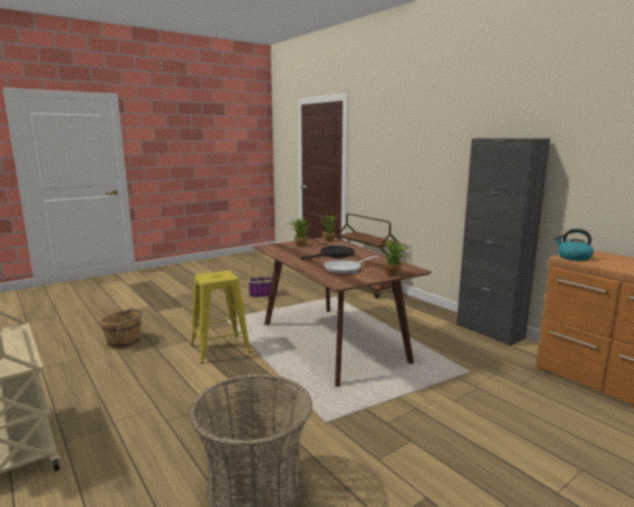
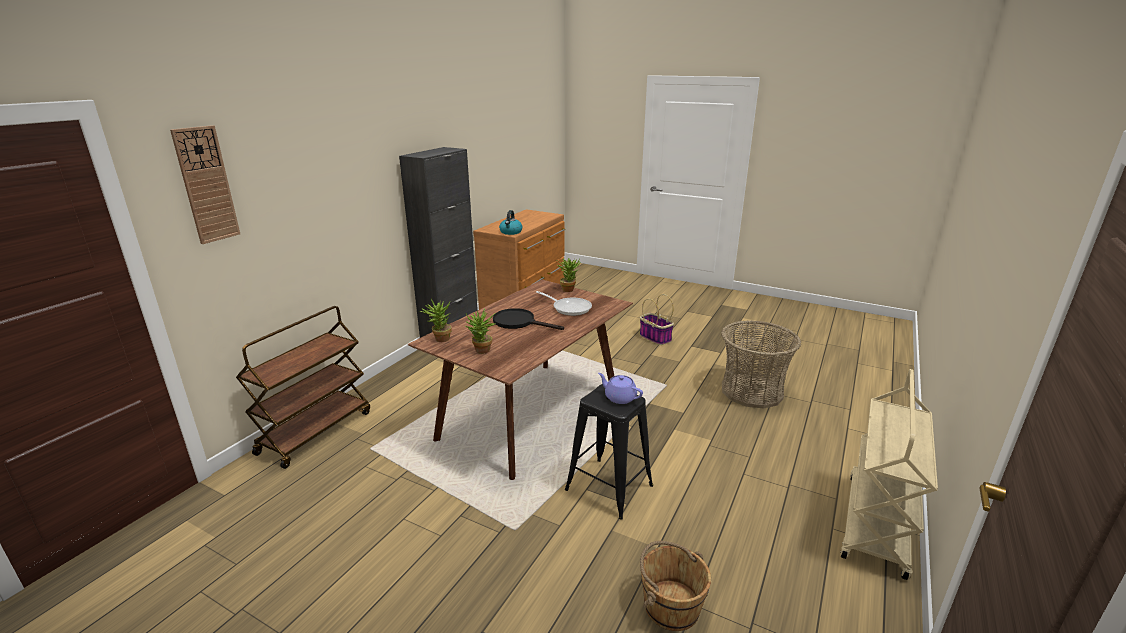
camera: 115 degrees left, 10 degrees up
yellow stool [191,270,251,364] -> black stool [565,384,653,520]
basket [248,257,278,298] -> basket moved to [640,294,674,345]
none -> wall clock [170,125,240,244]
none -> purple teapot [598,373,643,404]

